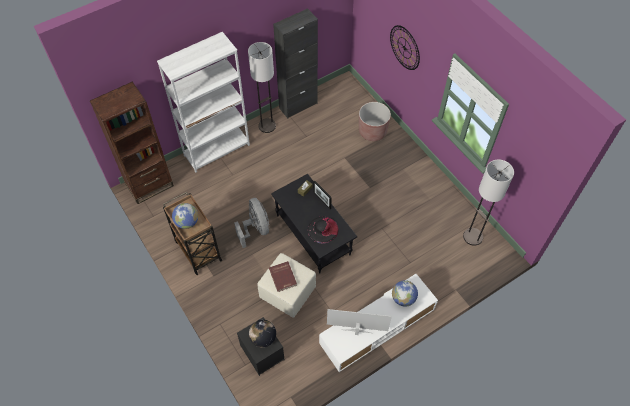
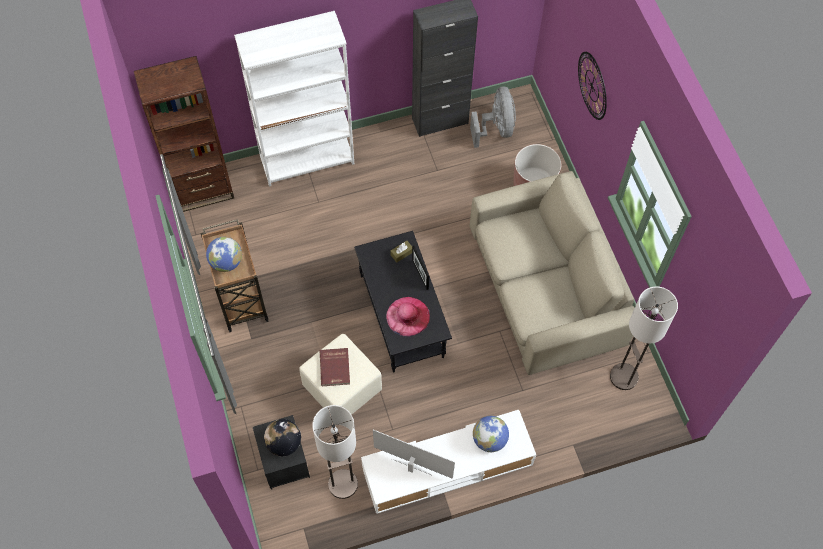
camera: 15 degrees right, 5 degrees up
grey fan [234,198,269,248] -> grey fan moved to [470,87,516,148]
floor lamp [248,42,276,133] -> floor lamp moved to [312,405,358,499]
black hat [307,217,339,244] -> pink hat [386,297,430,337]
none -> beige sofa [470,171,634,375]

